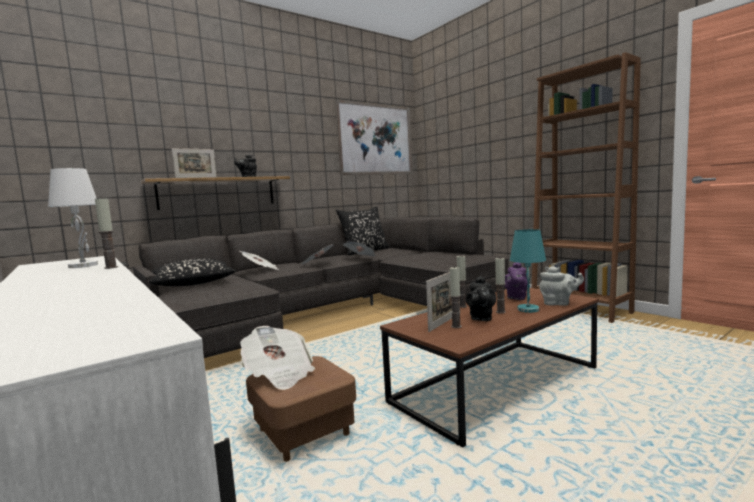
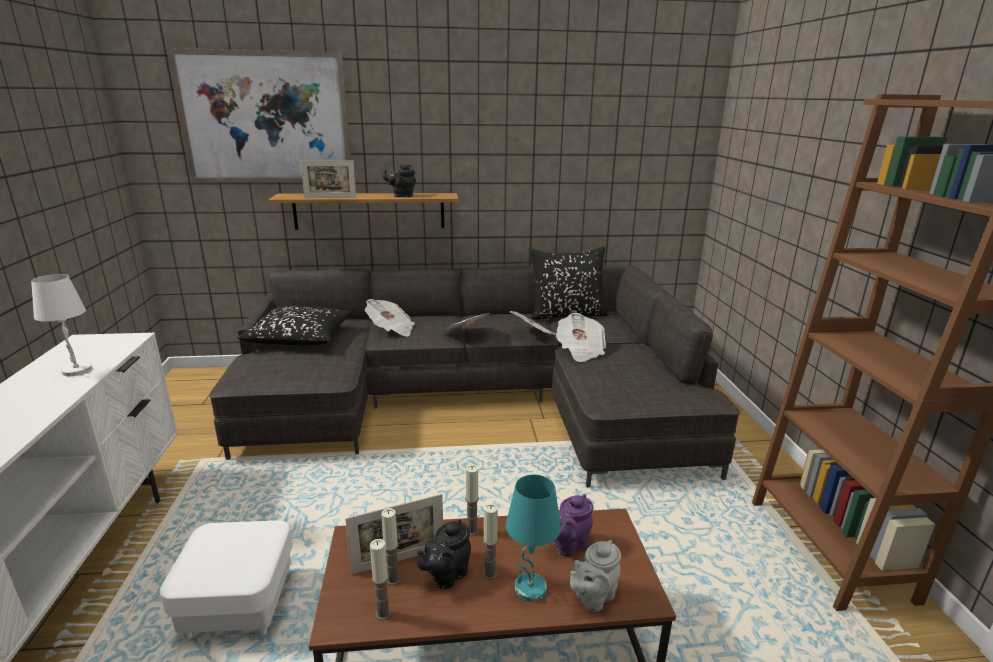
camera: 30 degrees right, 15 degrees up
candle [95,196,118,269] -> candle moved to [370,539,391,620]
newspaper [240,326,315,390] -> newspaper moved to [556,313,606,362]
brown ottoman [246,356,356,461] -> white ottoman [160,520,293,639]
picture [335,99,413,175] -> picture moved to [167,48,351,182]
grey teapot [539,266,584,306] -> grey teapot turned 90 degrees clockwise [570,540,621,612]

